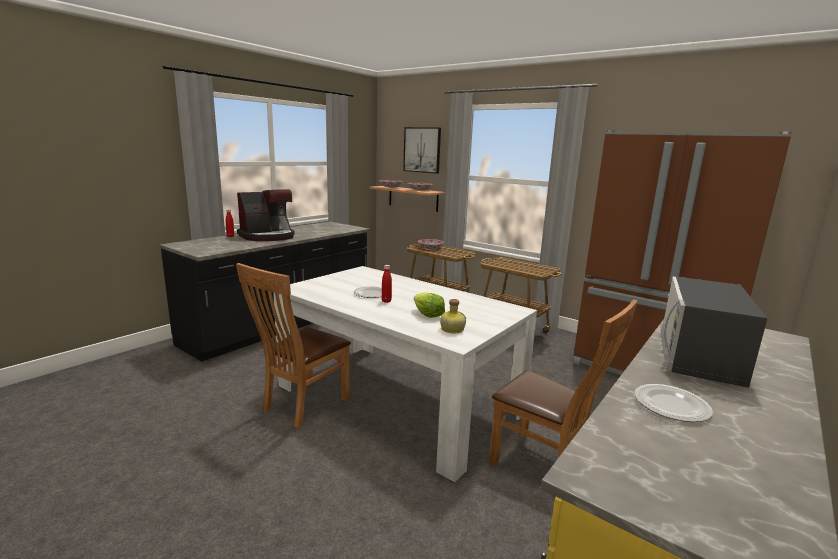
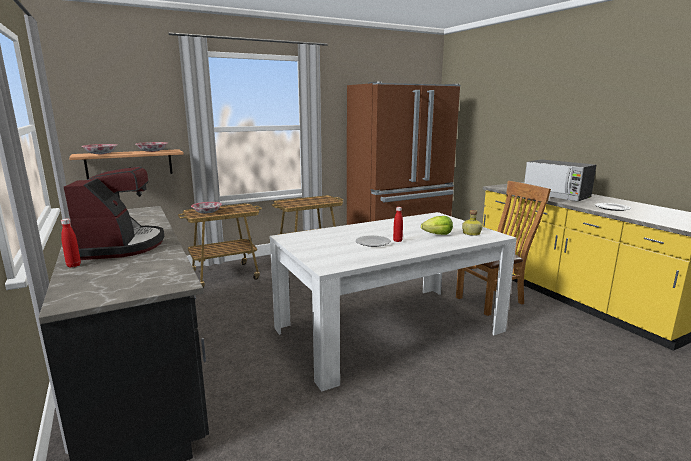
camera: 65 degrees left, 0 degrees up
brown chair [236,263,351,428] -> none
picture [403,127,441,174] -> none

